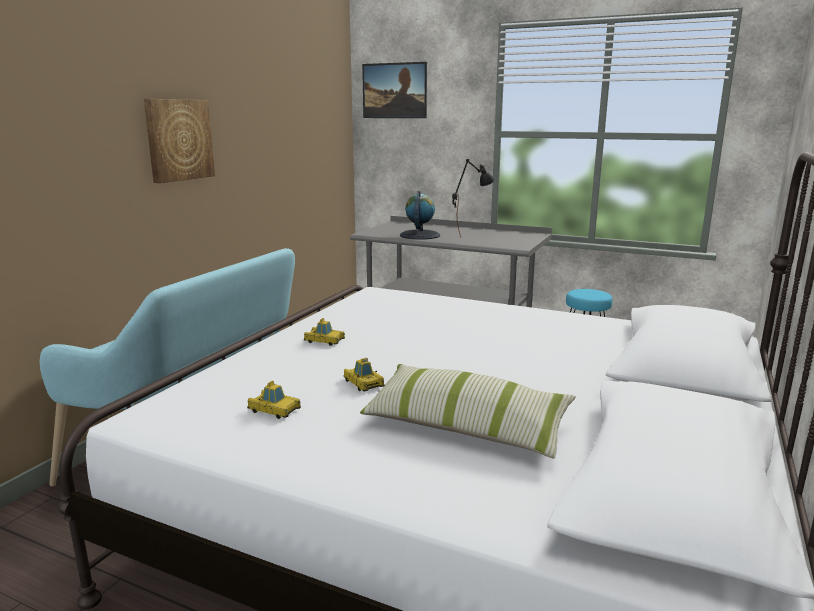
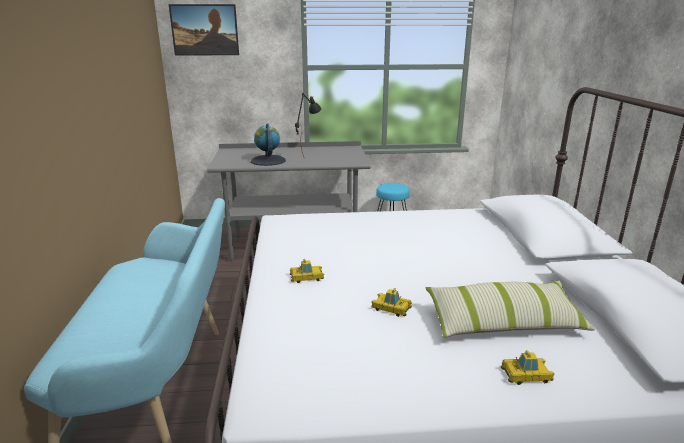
camera: 30 degrees left, 5 degrees up
picture [144,99,215,183] -> none
toy car [247,380,301,419] -> toy car moved to [501,350,555,385]

